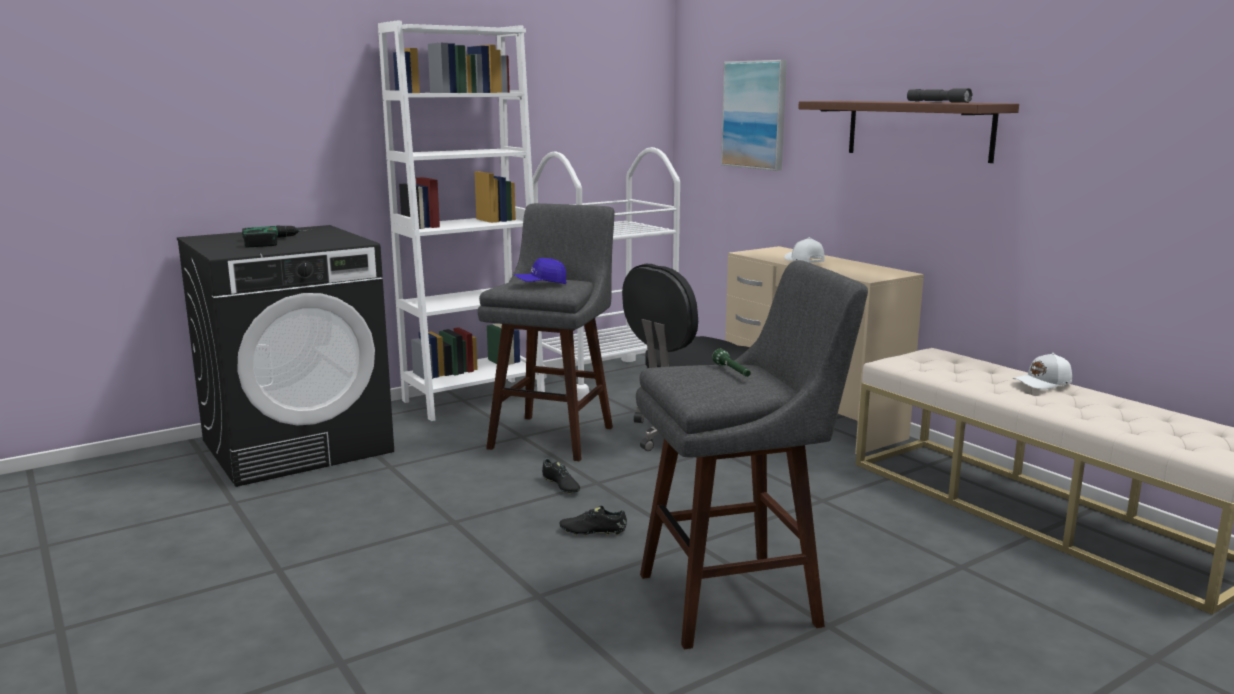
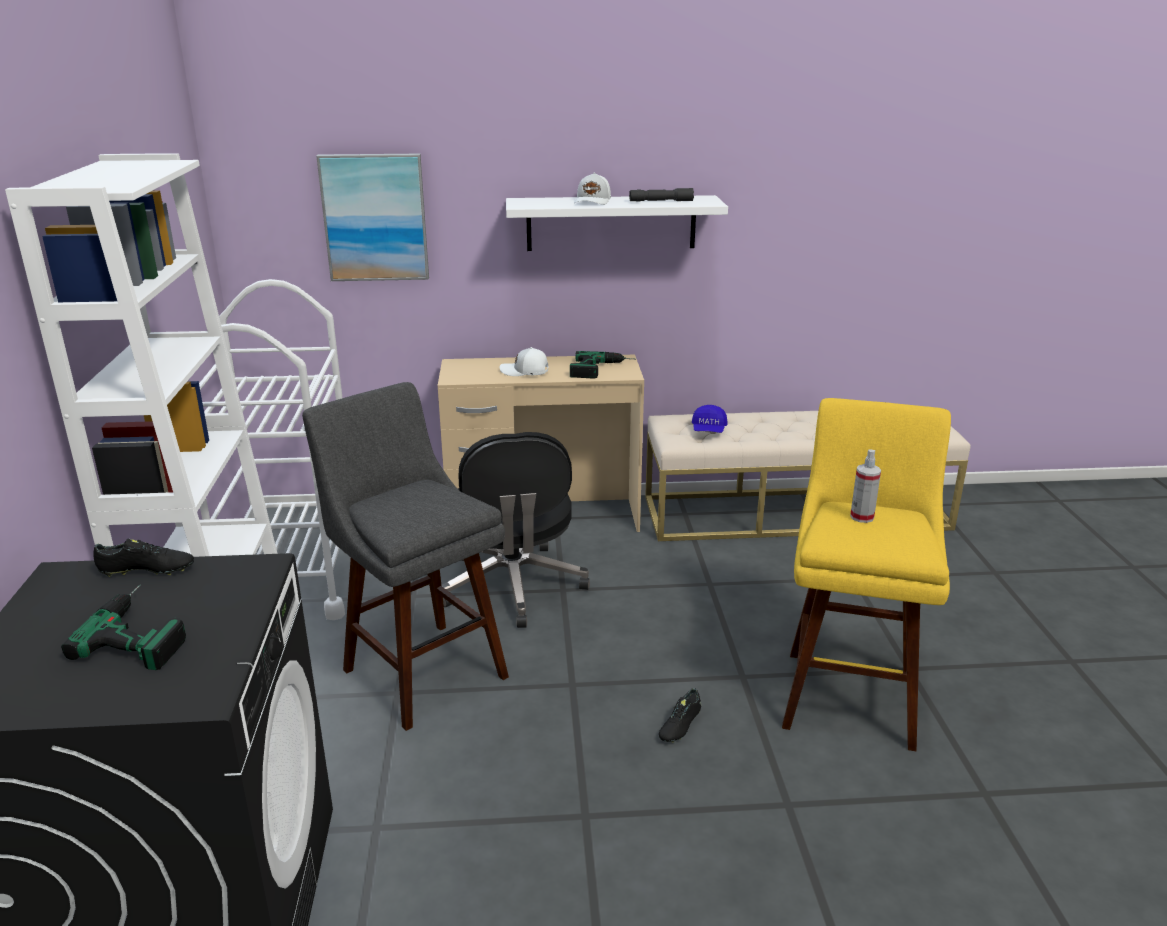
camera: 60 degrees left, 10 degrees up
blue cap [514,258,566,284] -> blue cap moved to [692,405,728,433]
black shoe [542,458,580,494] -> black shoe moved to [94,539,194,577]
grey stool [636,260,868,650] -> yellow stool [782,398,951,751]
green flashlight [712,349,751,377] -> spray bottle [850,449,881,523]
brown shelf [798,101,1019,163] -> white shelf [506,195,728,251]
white cap [1012,353,1072,389] -> white cap moved to [574,172,611,205]
none -> power drill [570,351,633,379]

